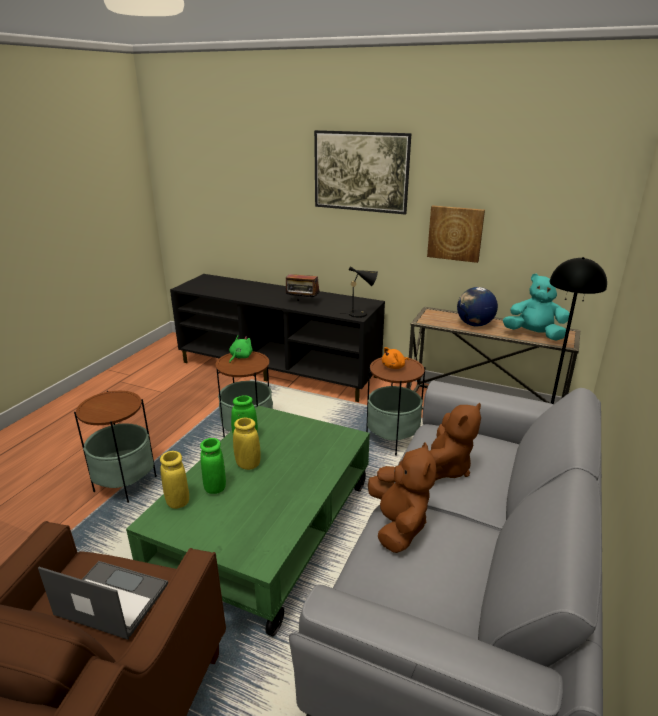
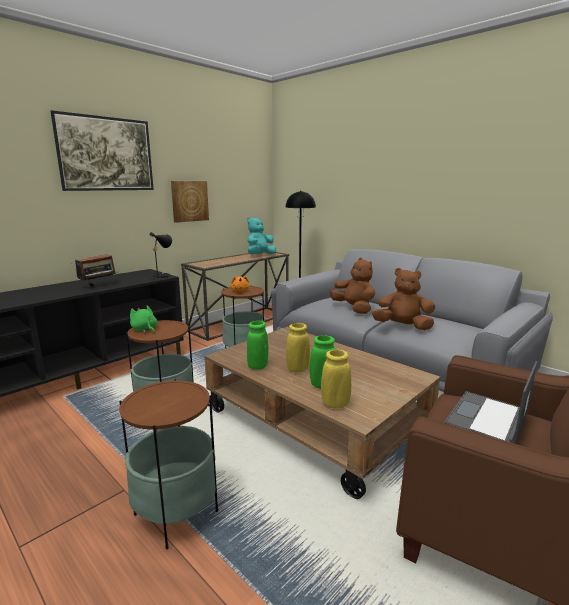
camera: 70 degrees left, 10 degrees down
green coffee table [126,405,370,637] -> brown coffee table [204,327,440,499]
globe [457,287,498,326] -> none

